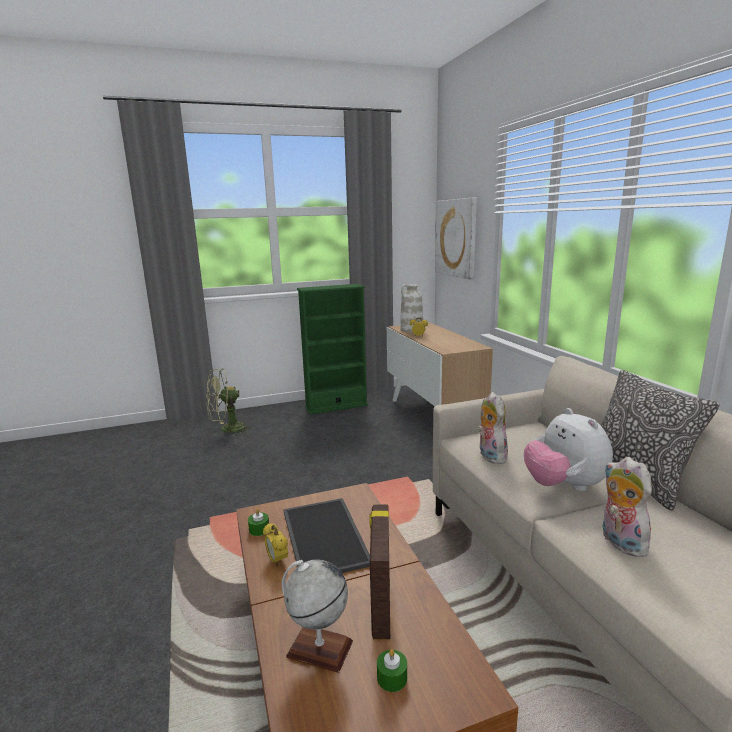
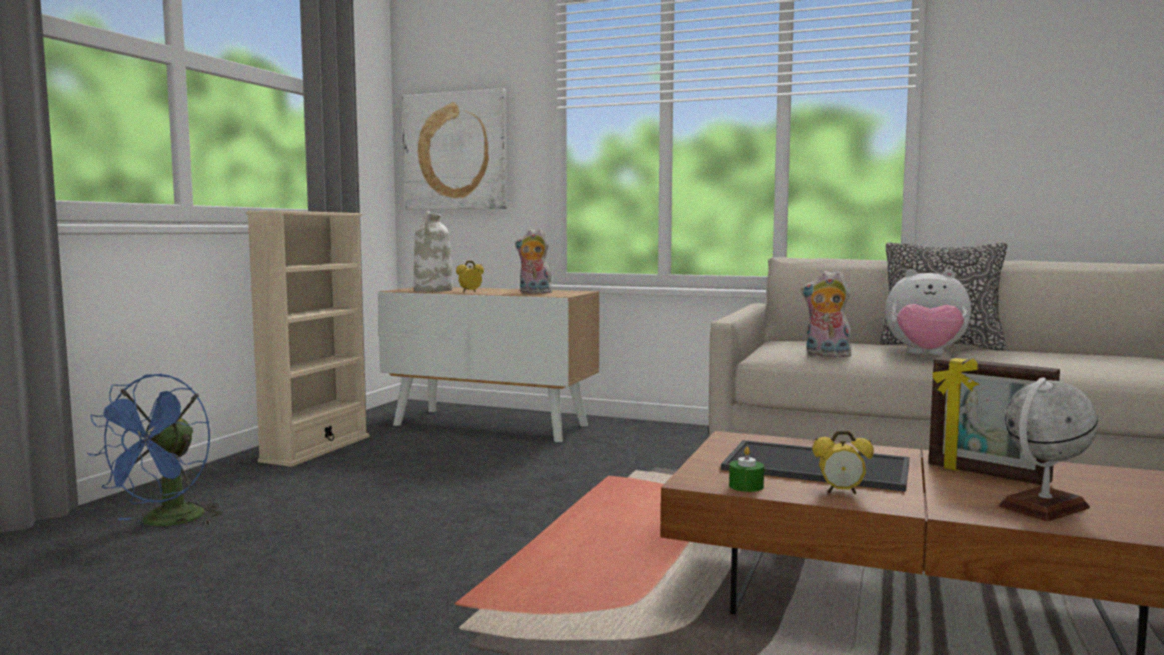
camera: 50 degrees left, 10 degrees down
green fan [206,368,253,436] -> blue fan [87,373,224,526]
green bookcase [297,284,368,414] -> beige bookcase [246,211,369,467]
green candle [377,649,407,692] -> none
plush toy [603,457,655,557] -> plush toy moved to [515,228,552,293]

